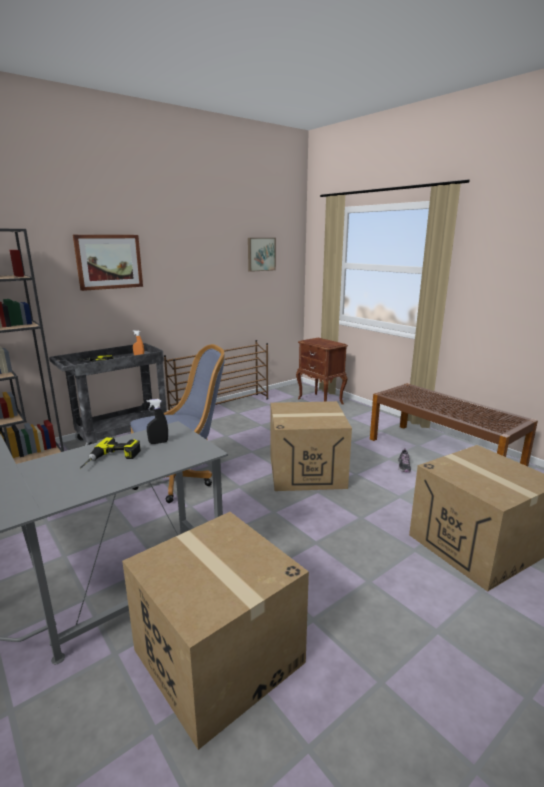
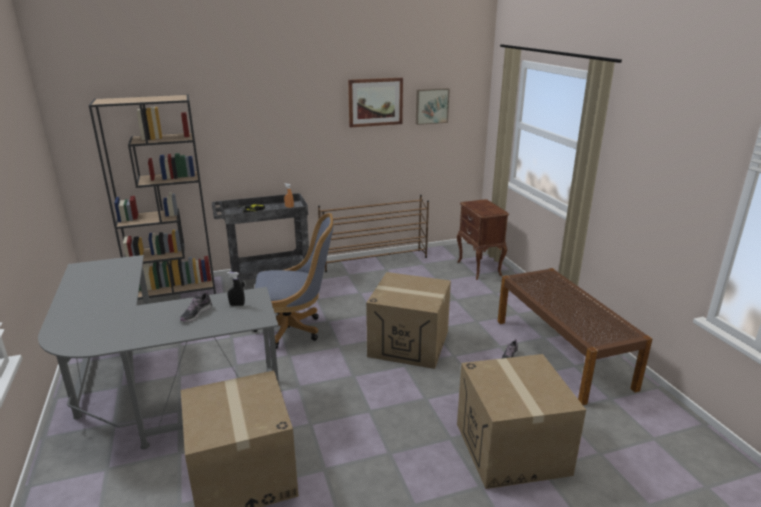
camera: 20 degrees right, 5 degrees up
picture [73,235,143,291] -> picture moved to [348,78,403,128]
power drill [80,437,141,468] -> shoe [180,291,212,322]

